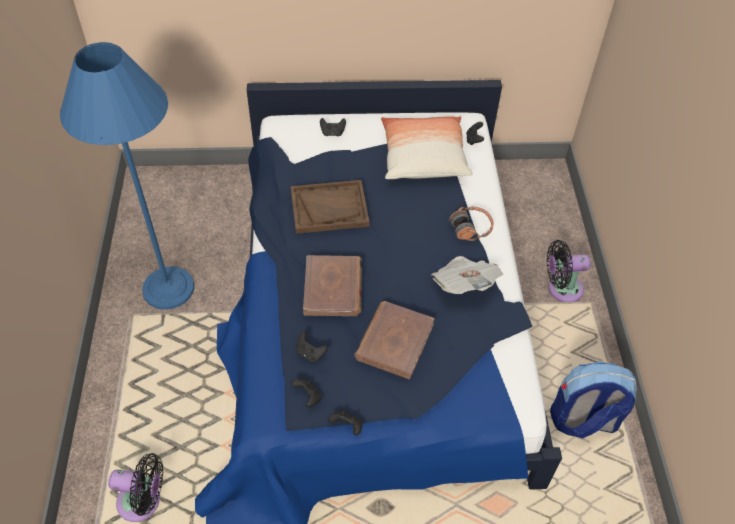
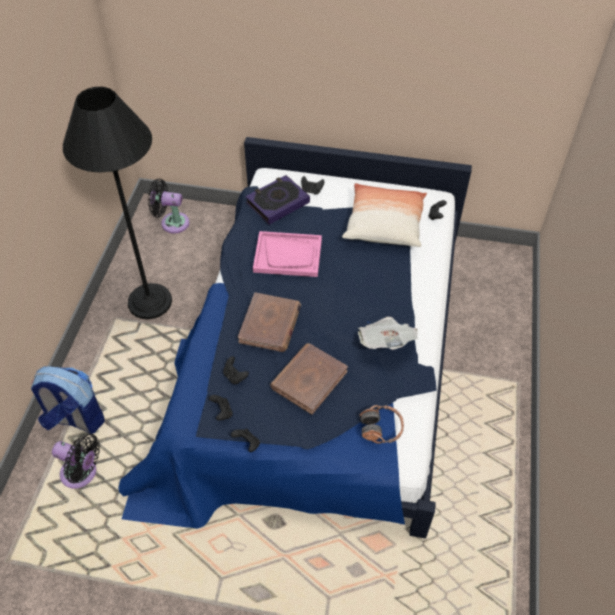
camera: 15 degrees right, 0 degrees up
blue floor lamp [60,42,194,310] -> black floor lamp [63,87,172,319]
brown tray [291,180,369,234] -> pink tray [253,231,322,277]
headphones [449,206,494,241] -> headphones moved to [359,405,404,444]
black fan [547,240,591,302] -> black fan moved to [148,178,190,233]
backpack [550,361,637,438] -> backpack moved to [31,366,105,434]
none -> book [245,175,310,225]

